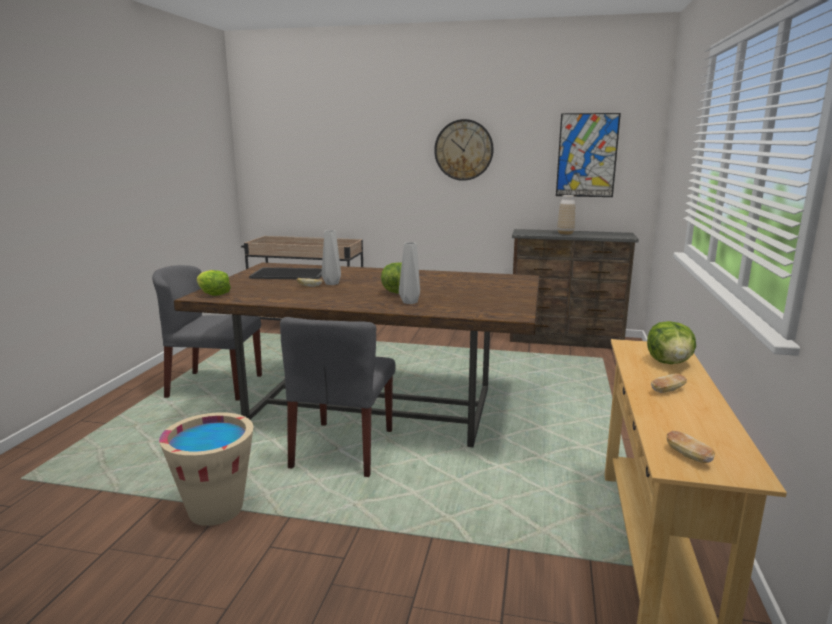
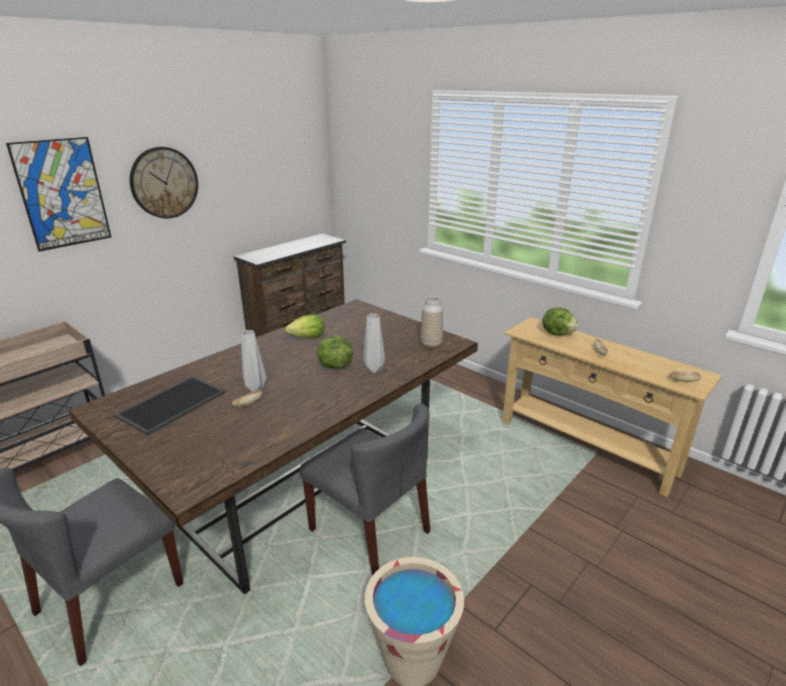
camera: 60 degrees left, 10 degrees up
lettuce [197,270,231,296] -> lettuce moved to [285,314,324,338]
picture [556,113,621,197] -> picture moved to [6,137,111,252]
vase [557,195,575,235] -> vase moved to [420,296,443,349]

